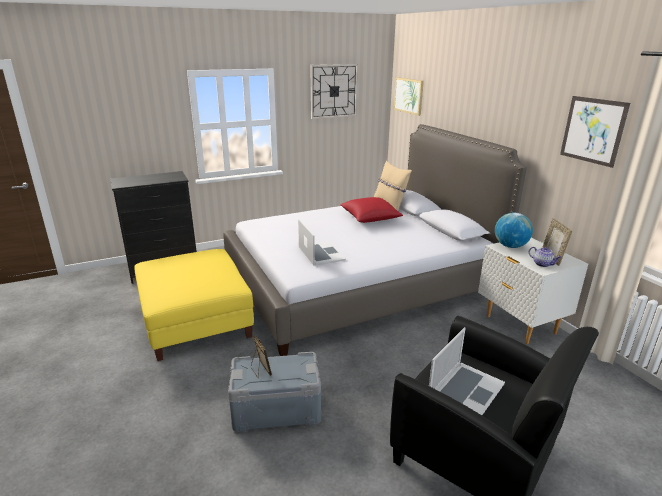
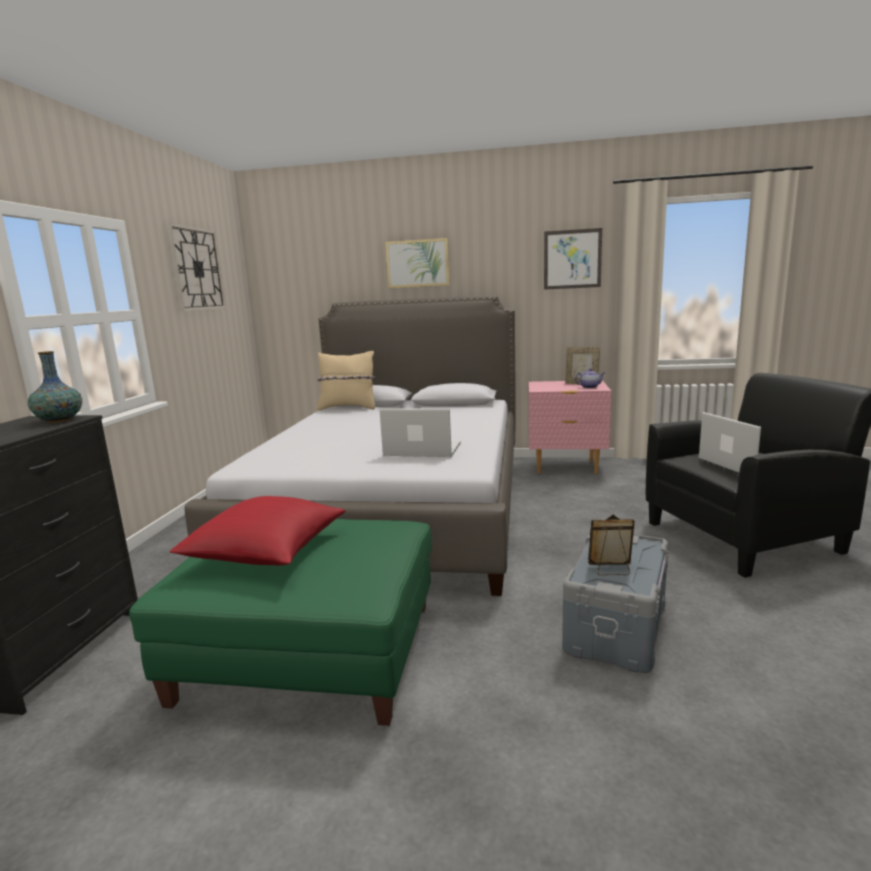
camera: 55 degrees left, 10 degrees down
yellow ottoman [134,249,254,361] -> green ottoman [129,519,432,726]
red pillow [340,197,403,223] -> red pillow moved to [170,496,346,566]
picture [394,77,424,116] -> picture moved to [385,238,450,288]
white nightstand [478,238,588,344] -> pink nightstand [529,380,611,474]
globe [495,213,533,248] -> none
none -> vase [28,351,82,423]

